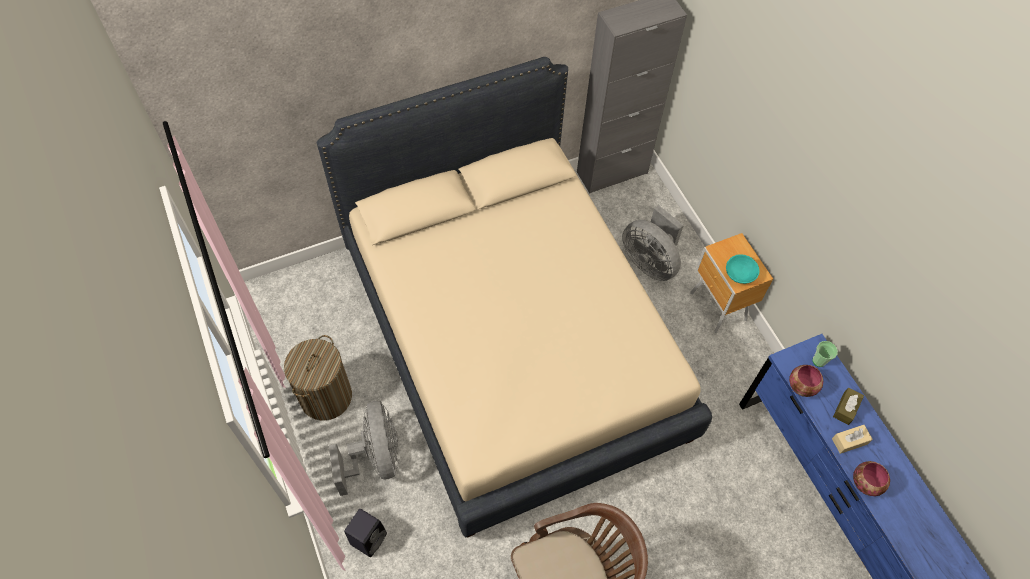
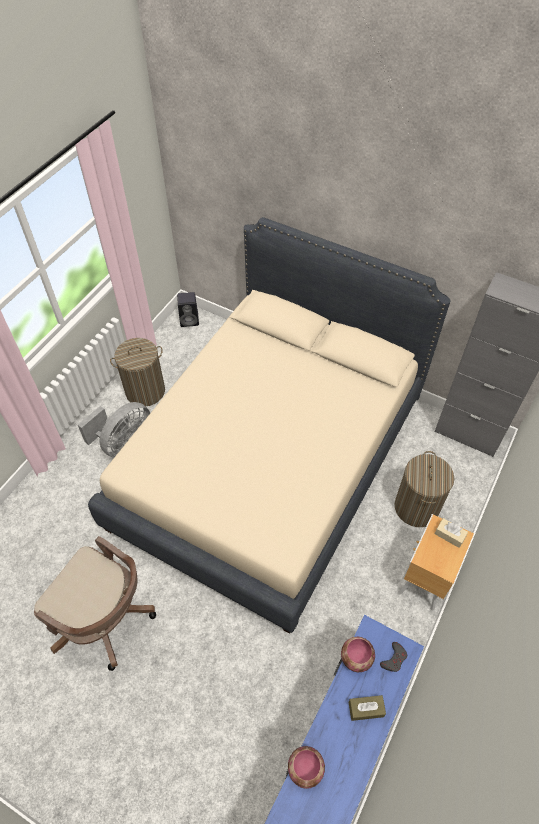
camera: 55 degrees right, 5 degrees down
black speaker [344,509,387,557] -> black speaker moved to [177,292,199,327]
grey fan [622,205,684,281] -> laundry basket [395,451,455,527]
turquoise bowl [726,254,759,284] -> none
cup [812,341,838,367] -> grey game controller [380,642,407,672]
beige tissue box [832,425,873,454] -> beige tissue box moved to [435,518,468,548]

